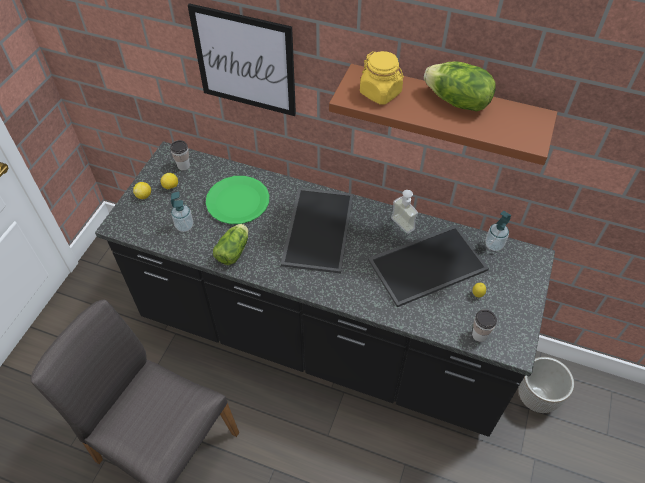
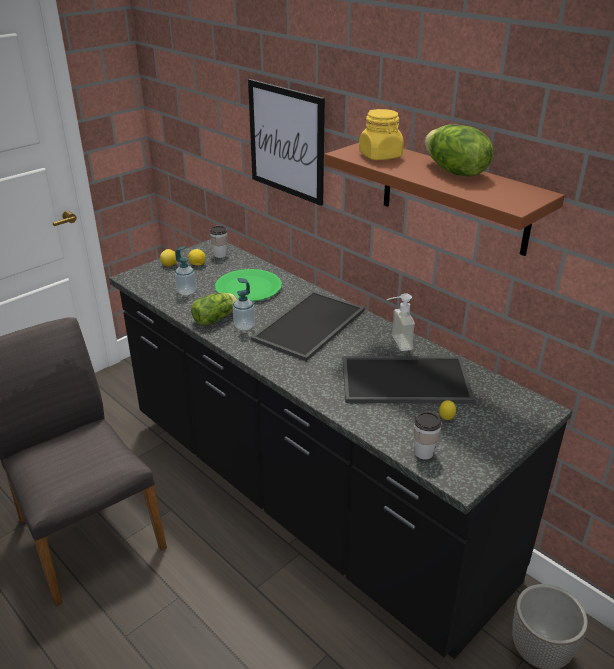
camera: 25 degrees right, 20 degrees down
soap dispenser [486,211,511,251] -> soap dispenser moved to [233,278,255,330]

